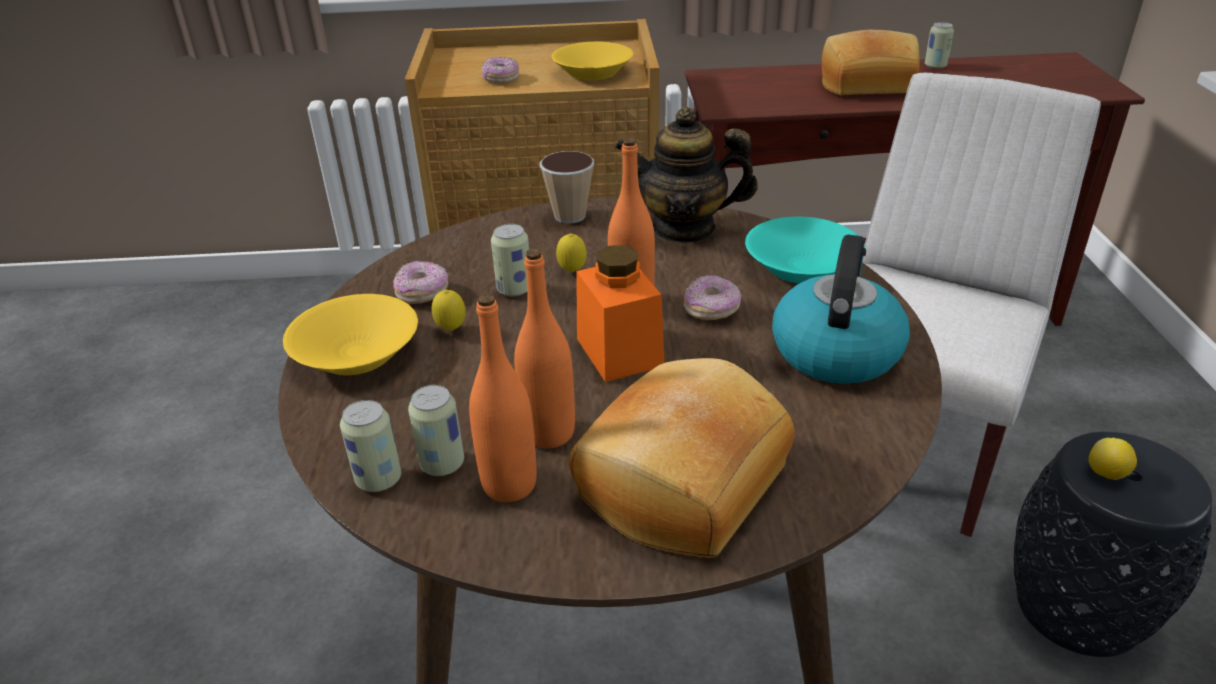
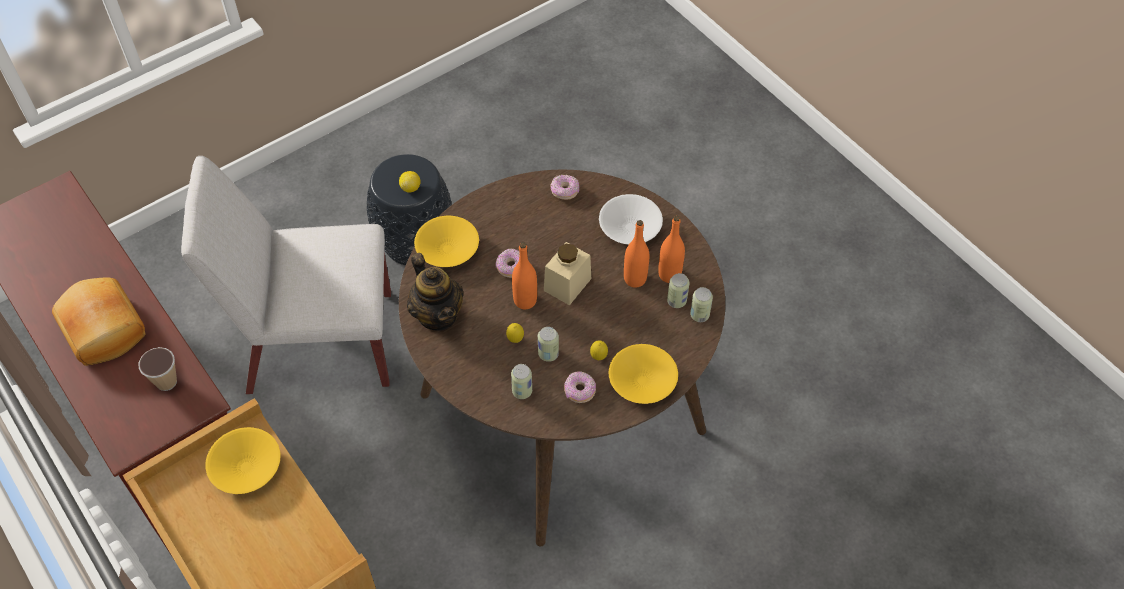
camera: 125 degrees left, 20 degrees up
donut [481,57,519,84] -> donut moved to [550,175,579,200]
cup [540,151,594,224] -> cup moved to [139,347,177,391]
bread [569,358,795,558] -> white bowl [599,194,663,244]
orange jar [576,245,665,382] -> beige jar [544,242,591,305]
turquoise bowl [745,217,865,284] -> yellow bowl [414,216,479,267]
kettle [772,235,910,384] -> none
can [925,22,954,69] -> can moved to [511,364,532,399]

